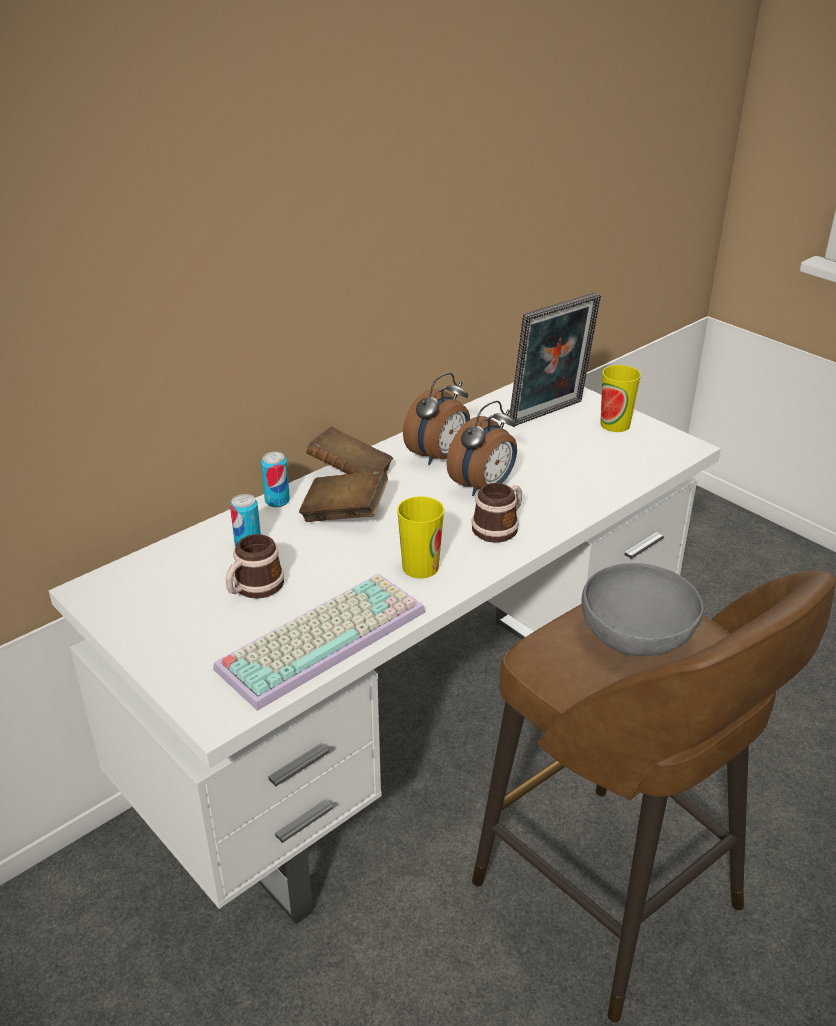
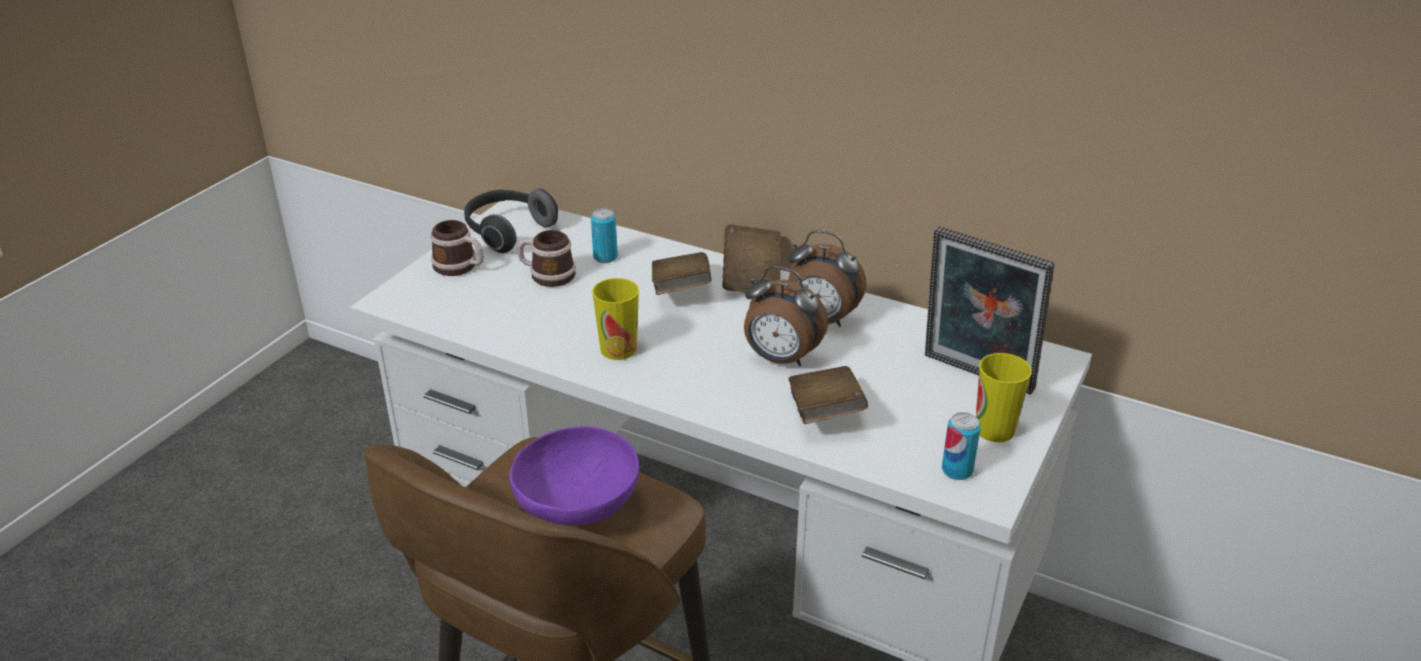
camera: 70 degrees right, 0 degrees up
keyboard [213,574,425,711] -> none
can [261,452,290,507] -> can moved to [942,412,981,480]
mug [471,483,522,542] -> mug moved to [431,220,484,276]
grey bowl [581,563,704,656] -> purple bowl [509,426,640,525]
none -> headphones [464,189,558,253]
none -> brown book [788,366,868,424]

